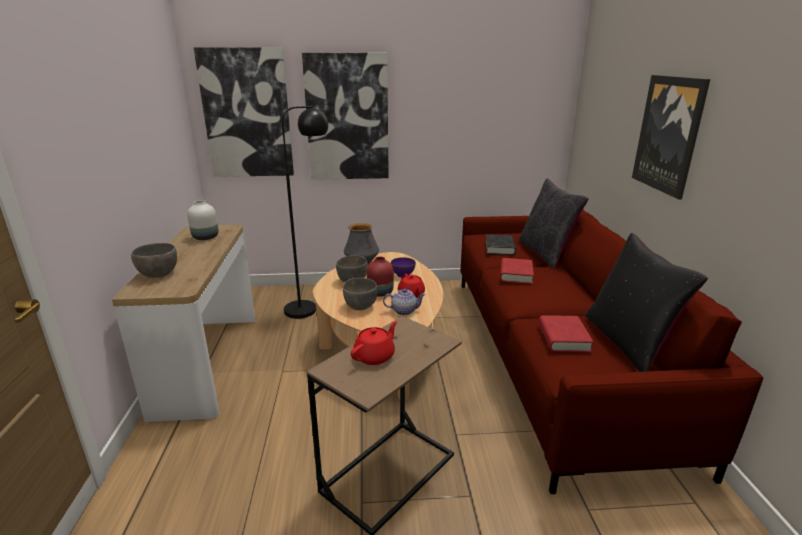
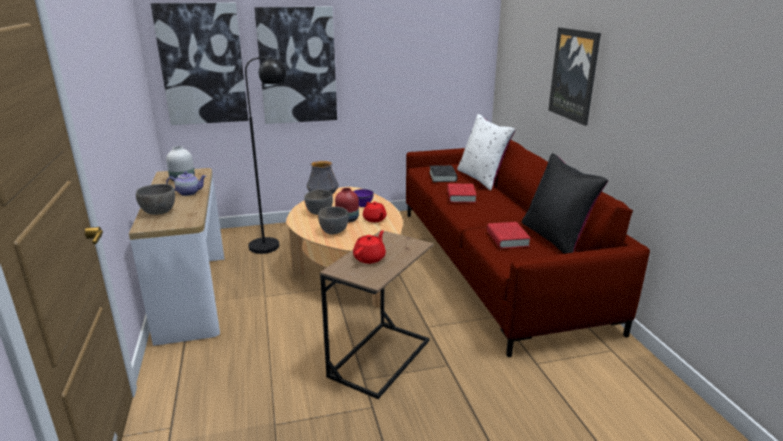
camera: 10 degrees left, 0 degrees up
teapot [383,288,426,315] -> teapot moved to [166,171,206,196]
black pillow [518,178,589,269] -> white pillow [457,114,516,190]

